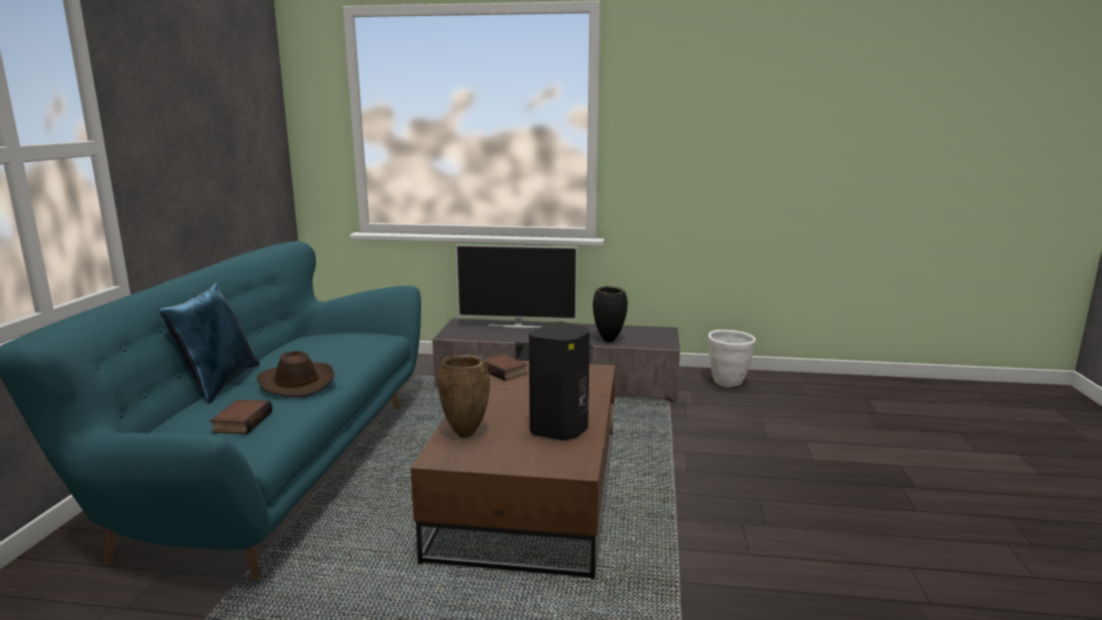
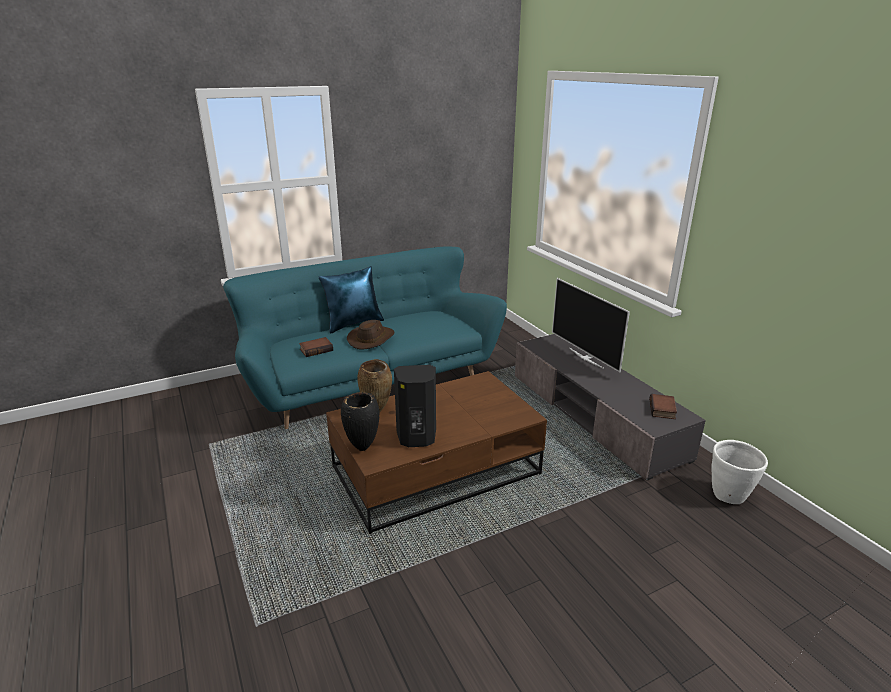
camera: 55 degrees right, 10 degrees up
book [483,354,528,381] -> book moved to [649,394,677,419]
black vase [593,286,628,342] -> black vase moved to [341,392,380,451]

